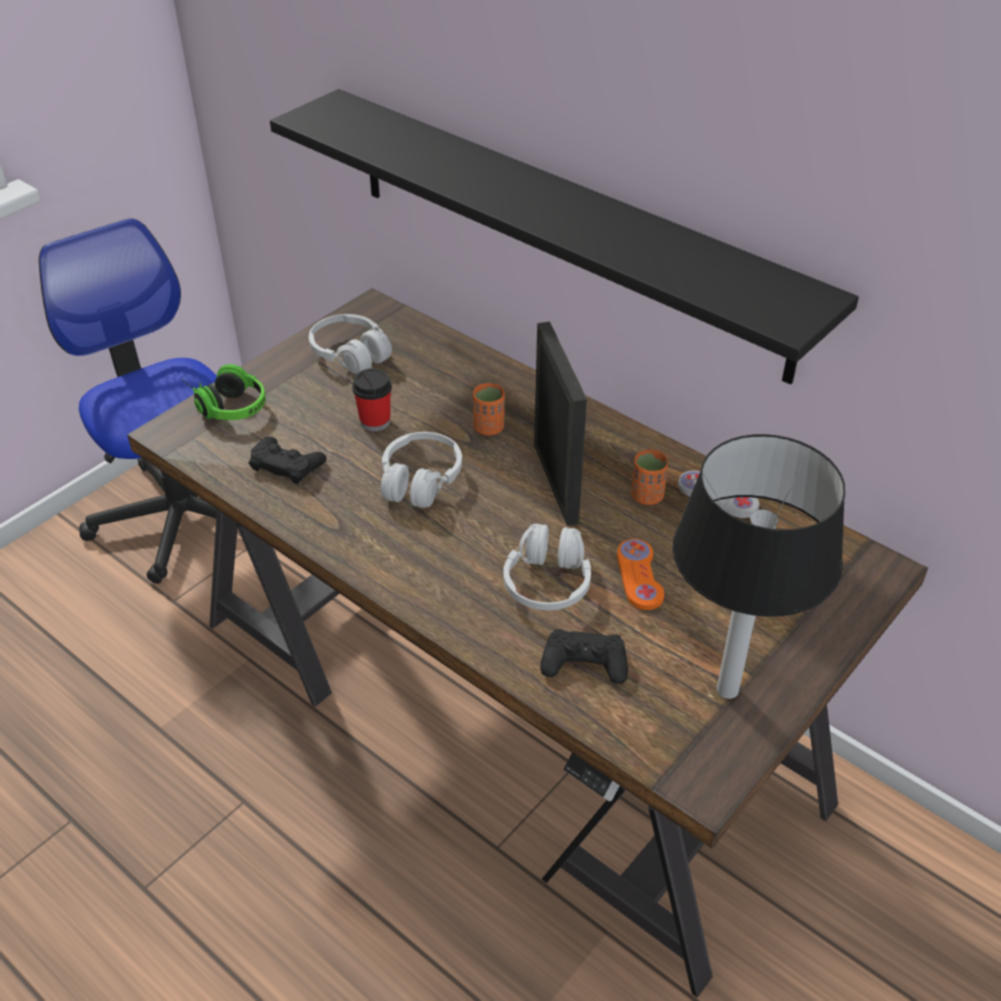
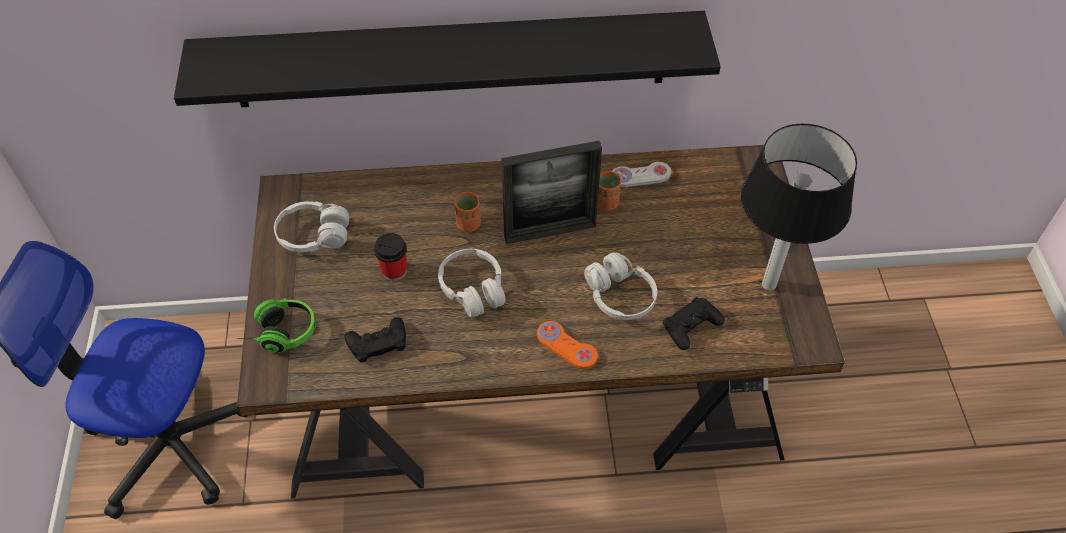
camera: 45 degrees left, 10 degrees up
picture frame [534,321,587,526] -> picture frame turned 135 degrees clockwise [501,141,602,244]
orange game controller [617,539,664,610] -> orange game controller moved to [537,321,598,369]

